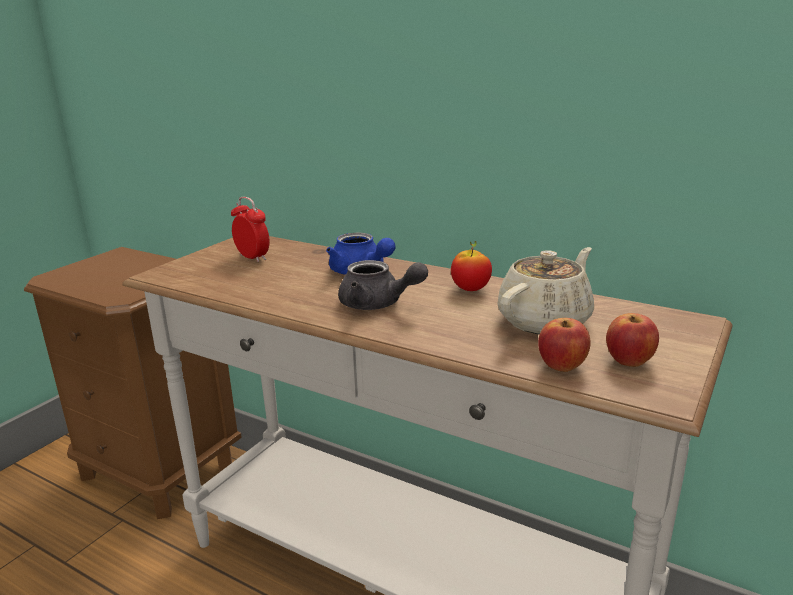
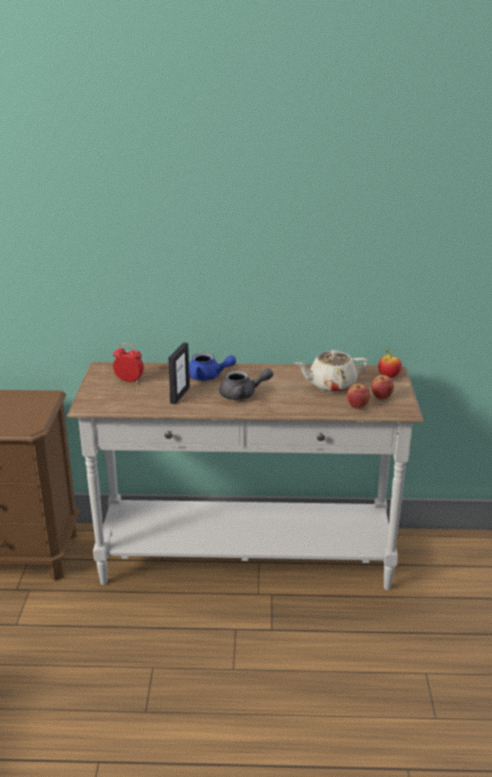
camera: 30 degrees left, 5 degrees up
apple [451,241,492,291] -> apple moved to [378,350,401,378]
beige teapot [497,247,594,334] -> beige teapot turned 120 degrees counterclockwise [295,350,368,392]
none -> picture frame [168,342,190,404]

